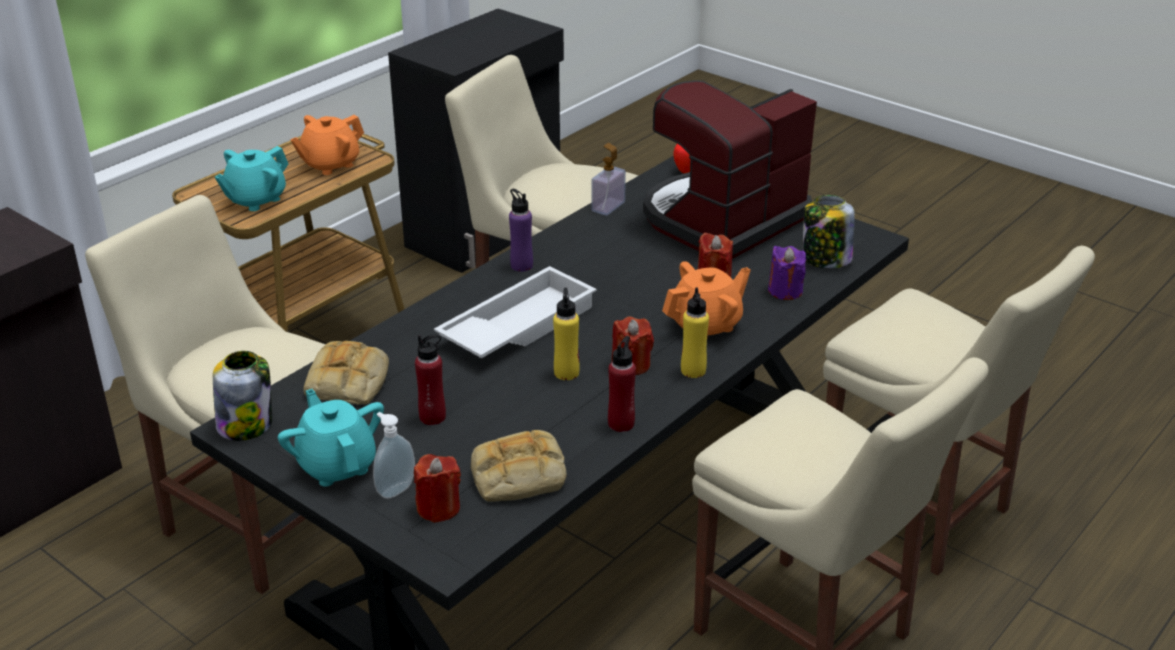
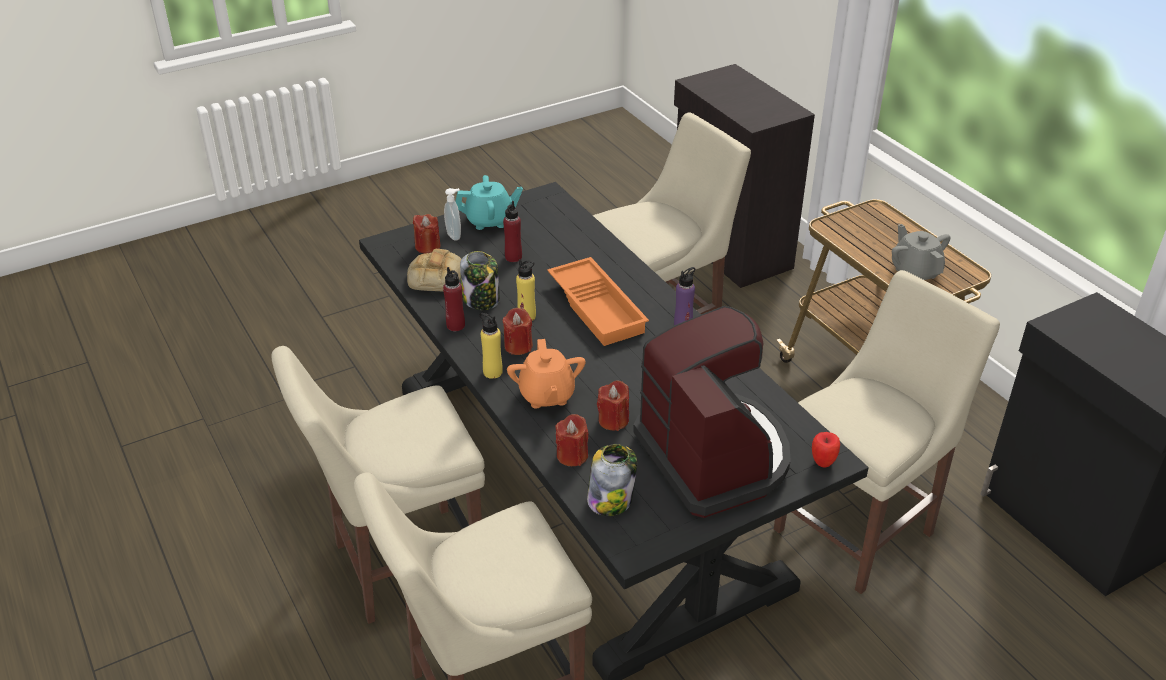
camera: 110 degrees right, 5 degrees up
jar [213,351,272,441] -> jar moved to [460,251,500,310]
turquoise teapot [215,146,288,211] -> none
orange teapot [290,115,364,175] -> grey teapot [892,224,951,280]
bread [304,341,389,404] -> none
white tray [434,266,597,358] -> orange tray [547,257,649,346]
soap dispenser [591,143,626,215] -> none
purple candle [768,246,806,300] -> red candle [555,414,588,466]

